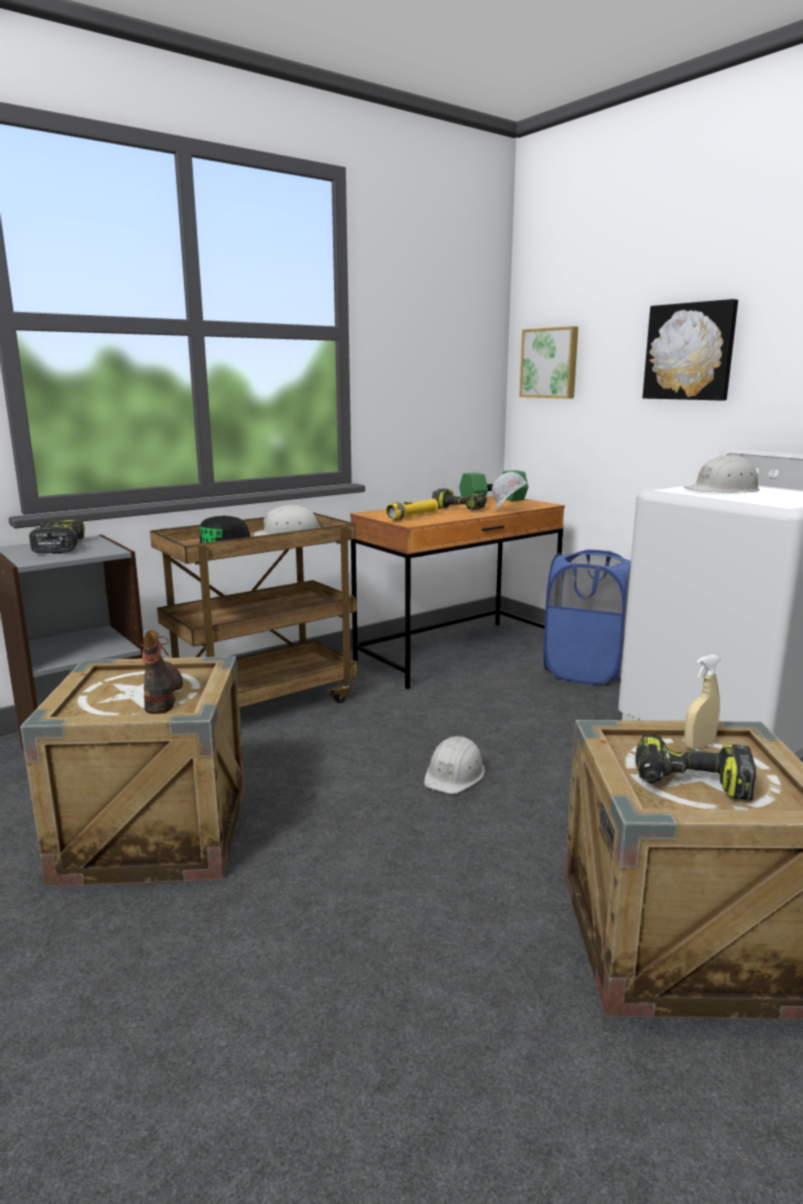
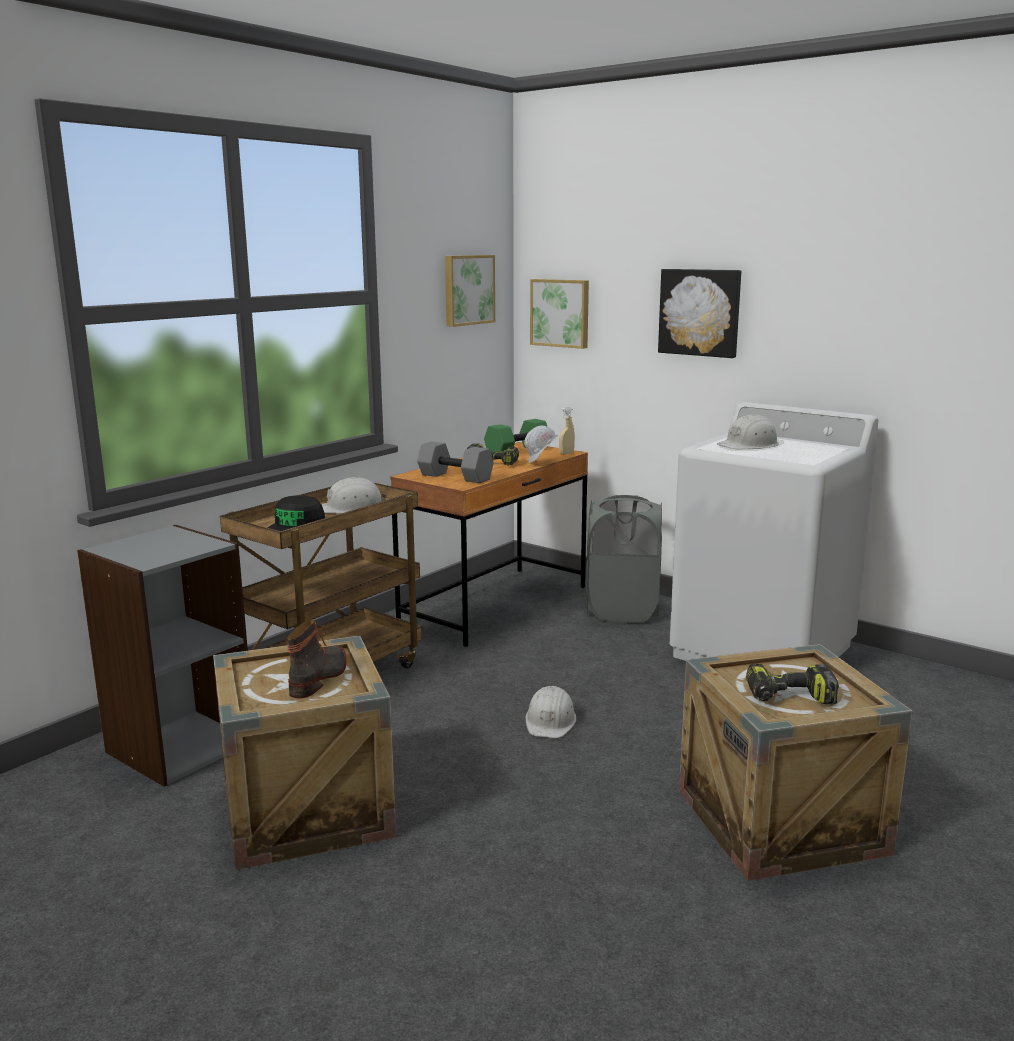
camera: 15 degrees left, 0 degrees up
power drill [29,520,85,554] -> none
boot [140,630,183,714] -> boot turned 45 degrees clockwise [287,620,346,698]
yellow flashlight [385,499,438,520] -> grey dumbbell [417,441,494,483]
blue laundry basket [543,550,631,685] -> grey laundry basket [586,495,662,623]
beige spray bottle [684,655,720,750] -> beige spray bottle moved to [559,407,575,455]
none -> picture [445,255,495,327]

